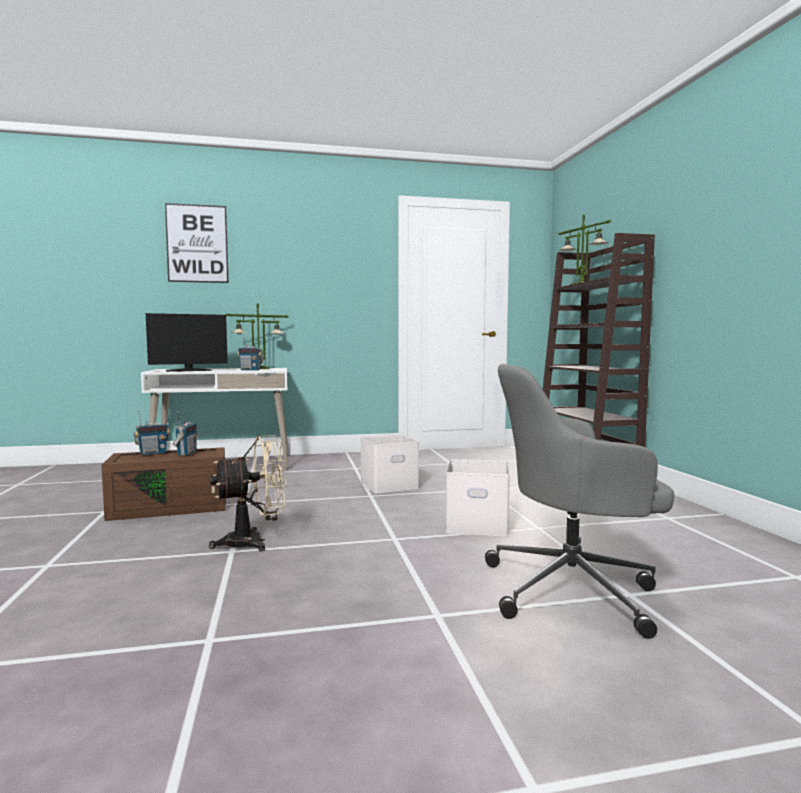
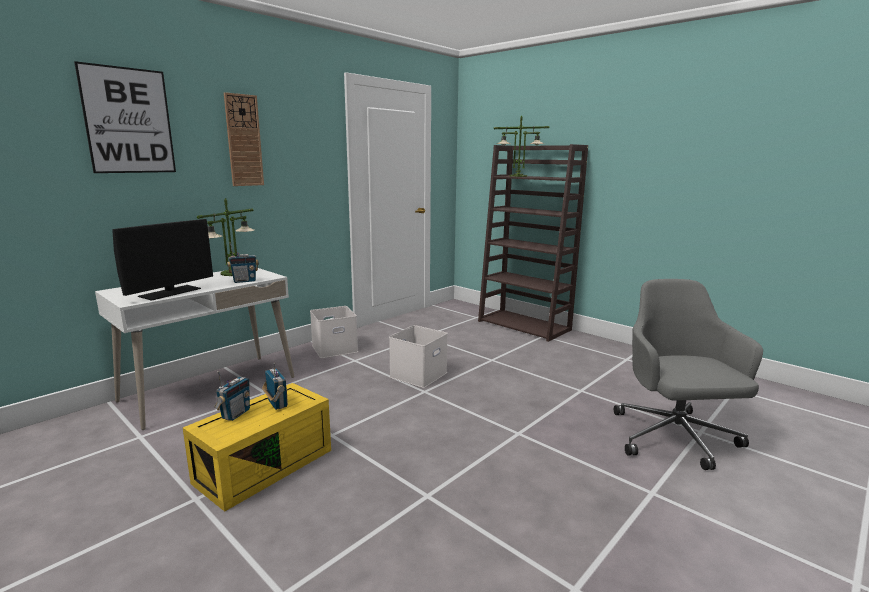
camera: 35 degrees left, 10 degrees up
brown storage box [101,447,226,521] -> yellow storage box [183,383,331,512]
beige fan [209,435,287,551] -> none
white storage box [446,459,510,537] -> white storage box moved to [310,306,358,358]
grey office chair [485,364,675,639] -> grey office chair turned 120 degrees clockwise [614,279,763,470]
none -> wall clock [224,92,264,186]

